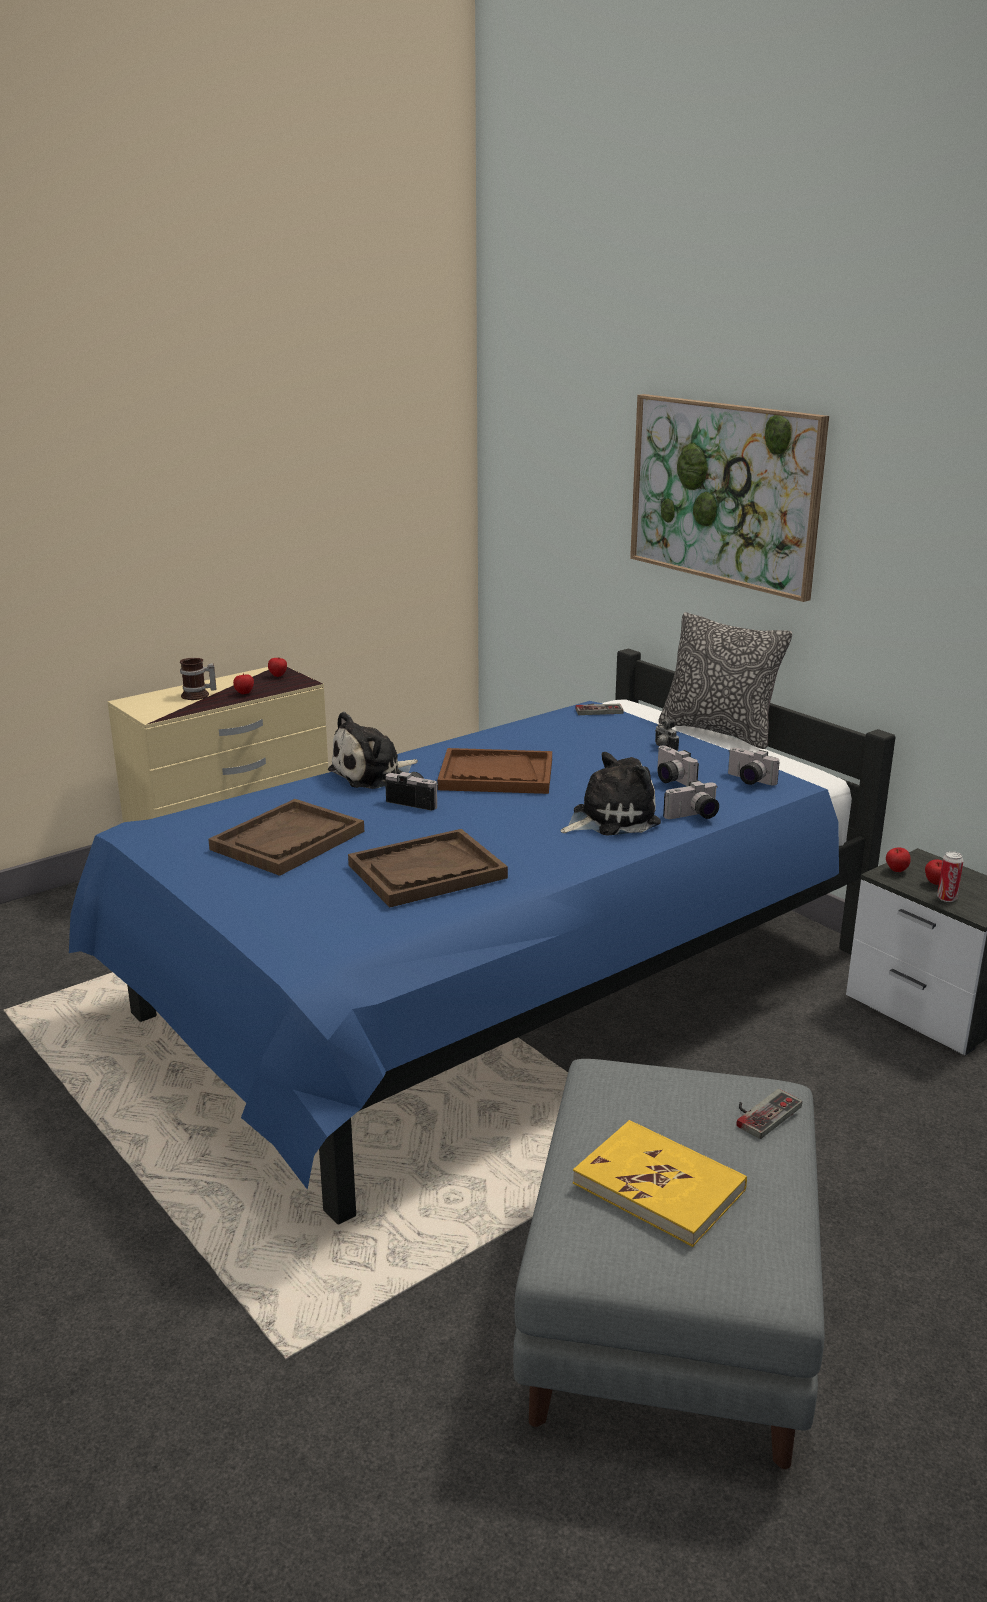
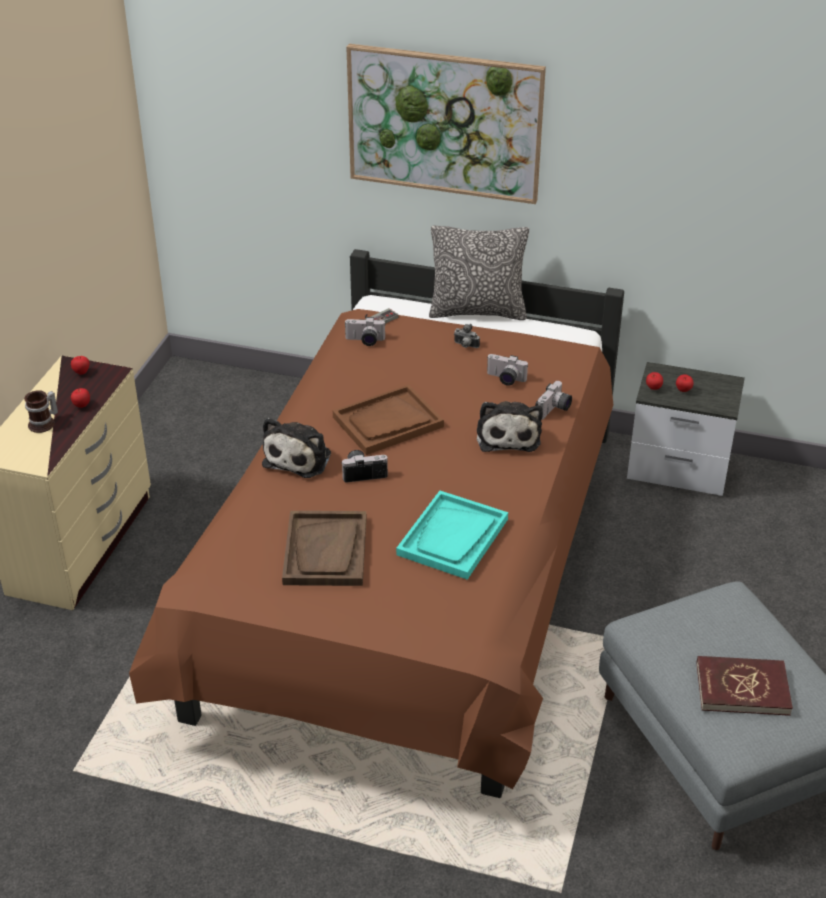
camera: 35 degrees left, 15 degrees up
blue bed [69,649,895,1224] -> brown bed [129,249,624,798]
brown tray [348,829,508,907] -> turquoise tray [396,491,508,580]
plush toy [561,752,661,836] -> plush toy turned 150 degrees clockwise [477,401,543,452]
yellow book [573,1120,747,1247] -> red book [696,656,793,716]
camera [728,748,780,786] -> camera moved to [344,317,386,346]
game controller [736,1089,802,1139] -> none
can [937,851,964,902] -> none

